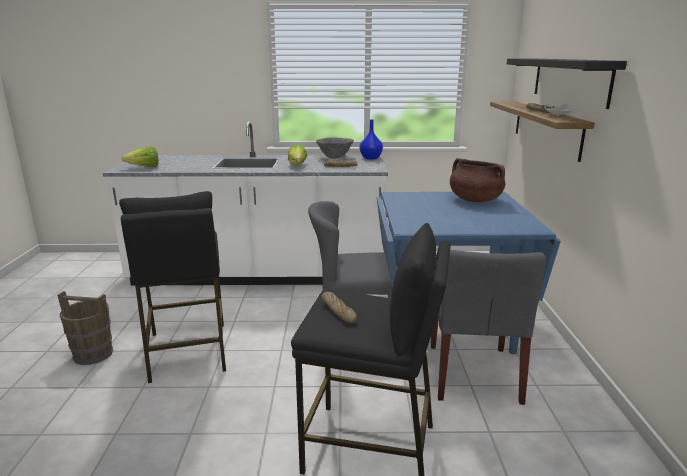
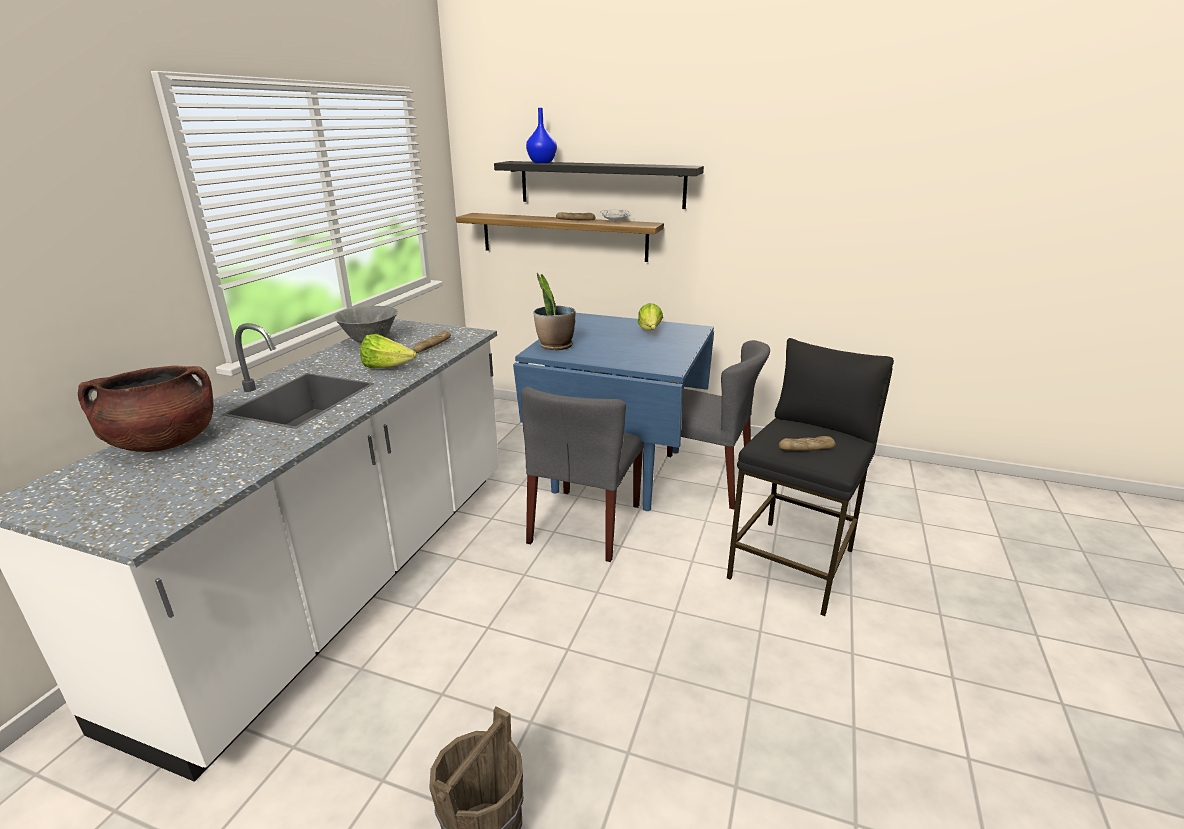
camera: 70 degrees left, 5 degrees up
black stool [119,191,226,383] -> none
lettuce [122,147,158,167] -> lettuce moved to [638,303,663,331]
blue vase [360,119,383,160] -> blue vase moved to [526,108,557,163]
brown cooking pot [450,158,505,202] -> brown cooking pot moved to [78,365,213,452]
none -> potted plant [534,273,575,350]

